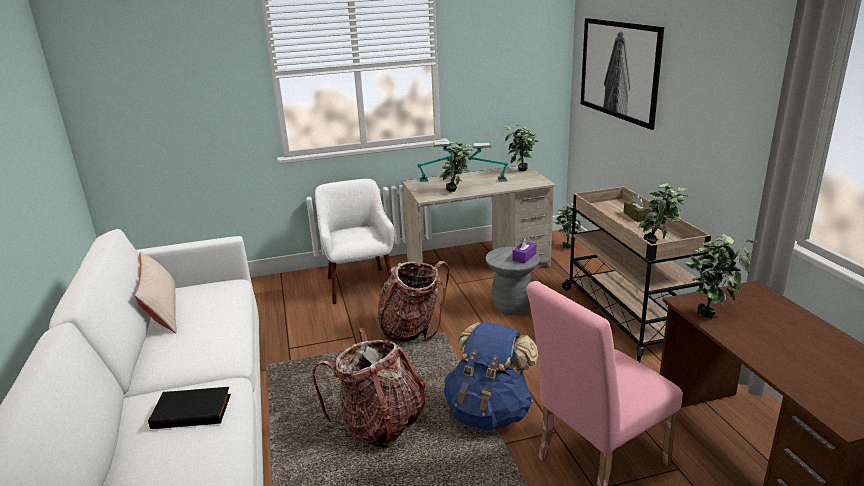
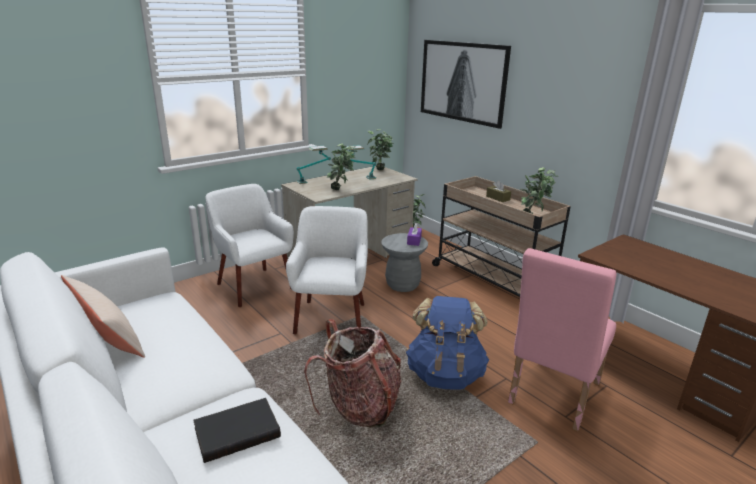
camera: 25 degrees left, 0 degrees up
backpack [378,261,450,343] -> white armchair [286,206,368,334]
potted plant [685,233,759,318] -> none

